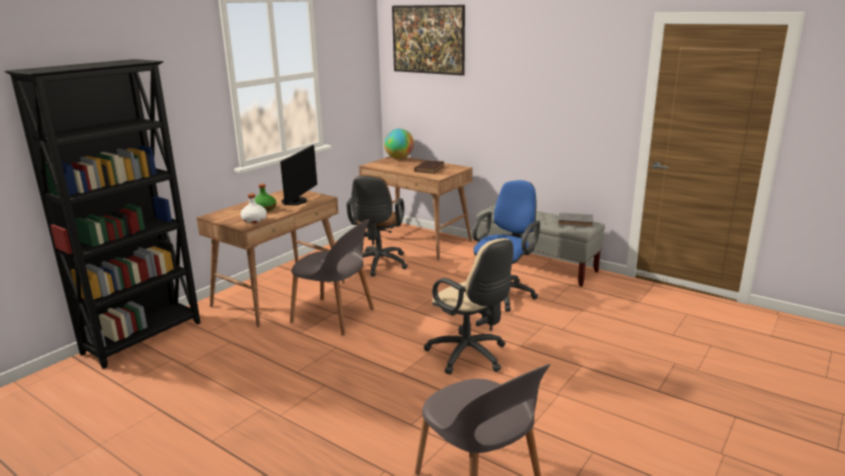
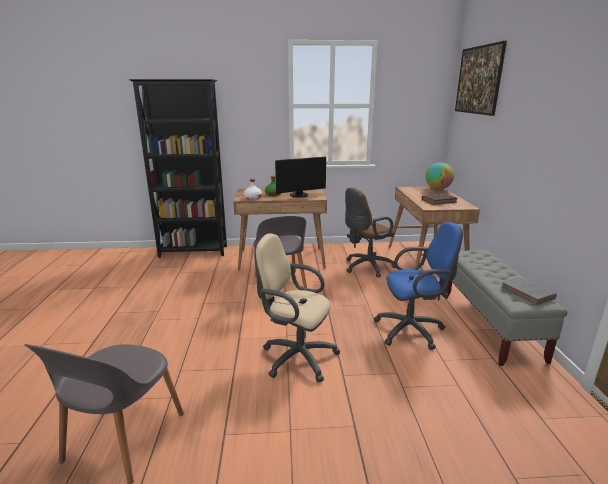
camera: 50 degrees right, 0 degrees up
beige office chair [424,238,513,375] -> beige office chair turned 105 degrees clockwise [254,233,340,383]

